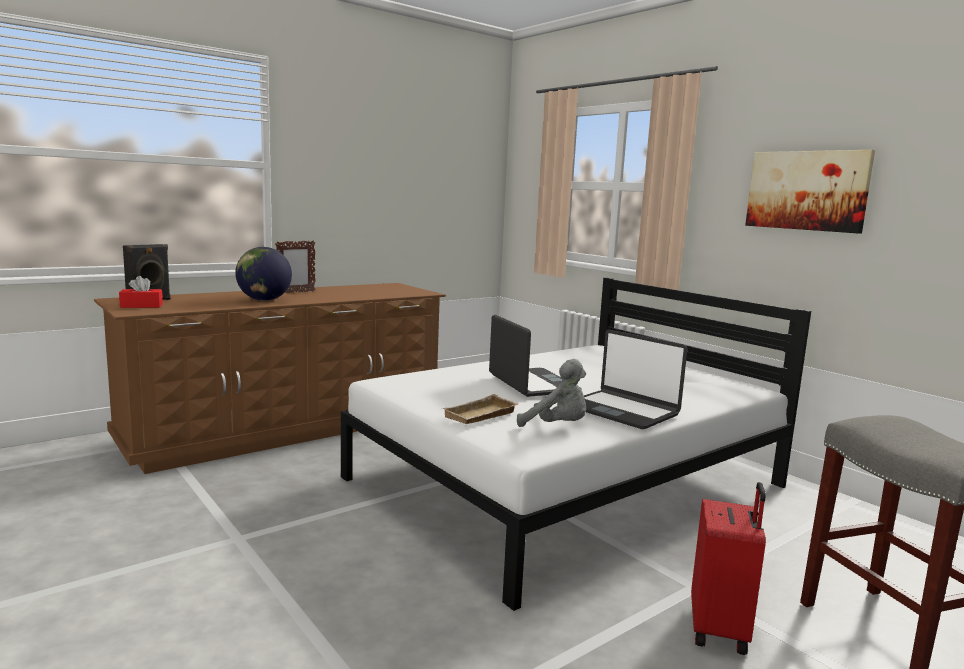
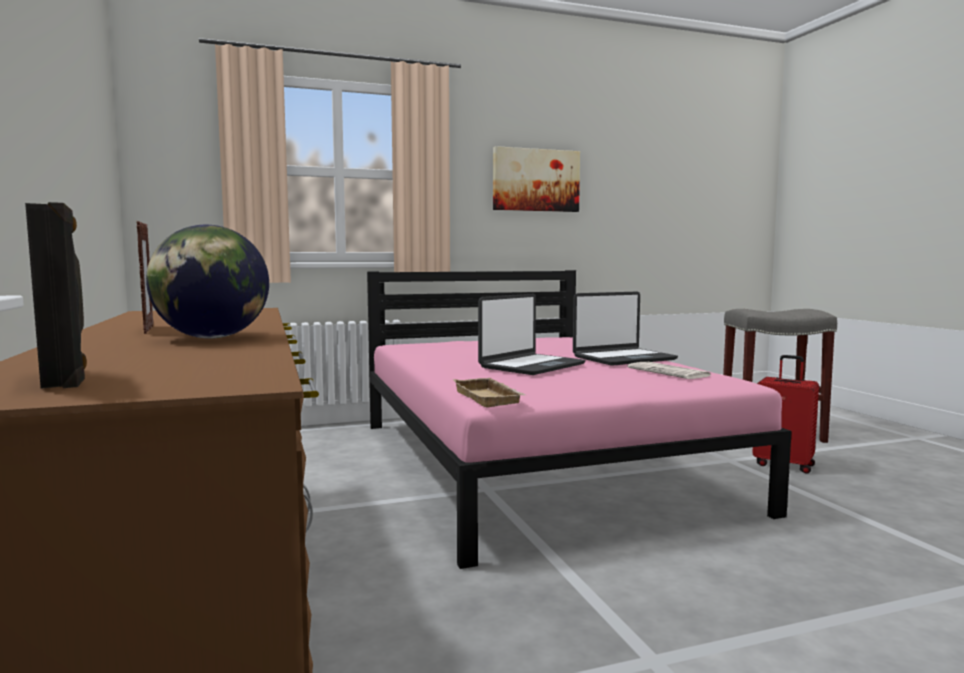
camera: 70 degrees left, 5 degrees down
red tissue box [119,276,163,308] -> none
white bed [341,278,811,611] -> pink bed [367,270,792,569]
beige tray [442,394,518,424] -> beige tray moved to [452,378,526,408]
laptop [489,315,582,397] -> laptop turned 135 degrees clockwise [478,294,586,375]
grey plush toy [517,359,586,427] -> newspaper [627,362,711,379]

